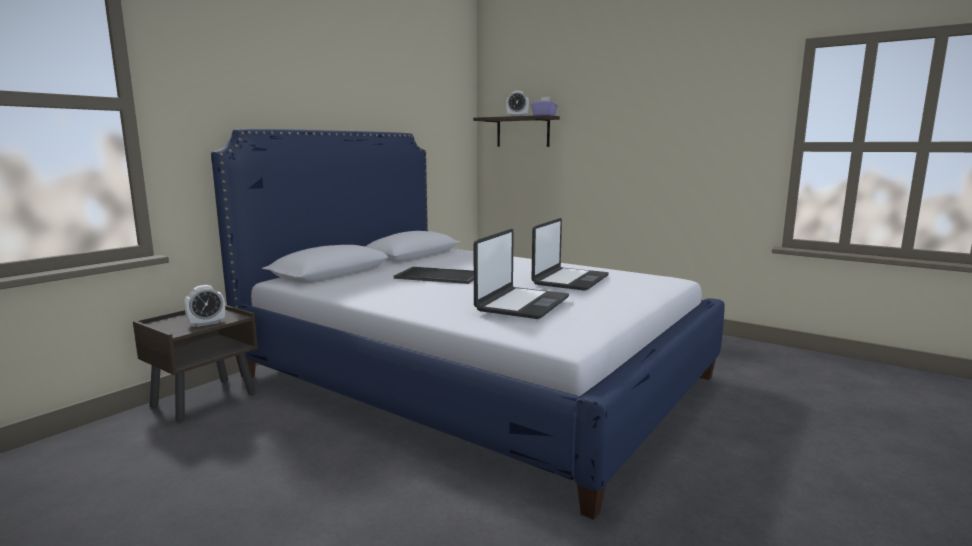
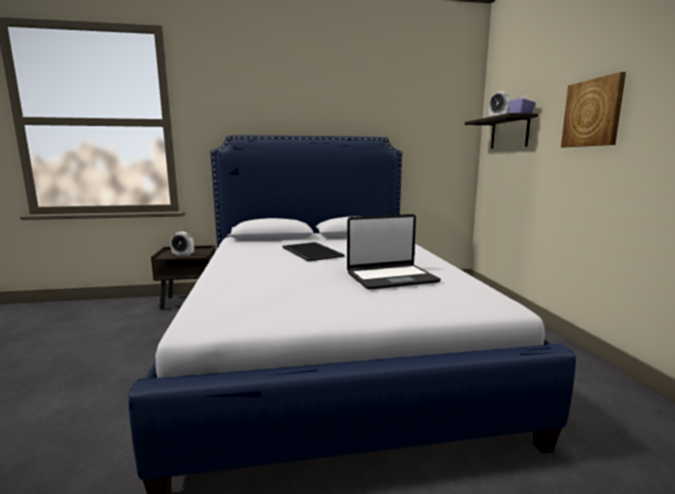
camera: 45 degrees right, 0 degrees up
laptop [474,229,569,319] -> none
none -> picture [561,72,626,147]

